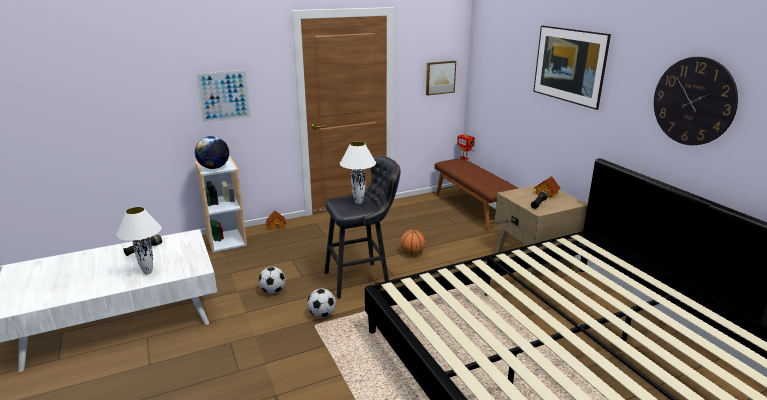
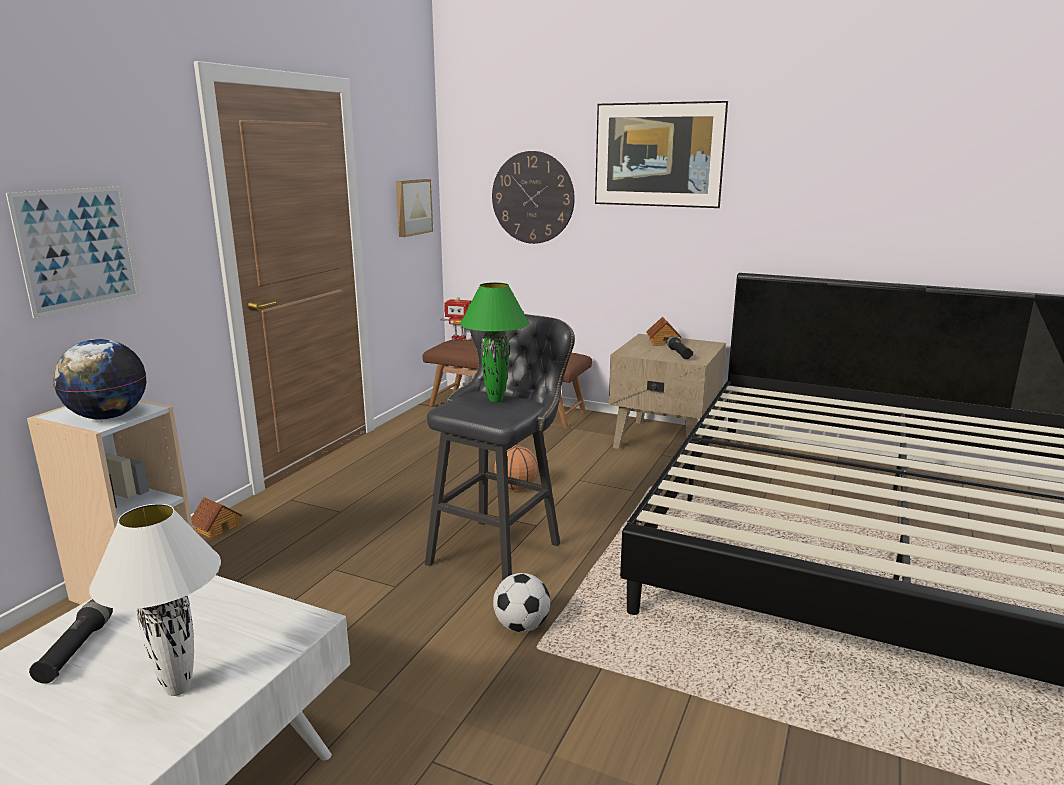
camera: 40 degrees left, 5 degrees down
football [258,267,285,293] -> none
white table lamp [340,142,376,204] -> green table lamp [460,282,529,402]
wall clock [654,57,738,145] -> wall clock moved to [492,151,575,244]

